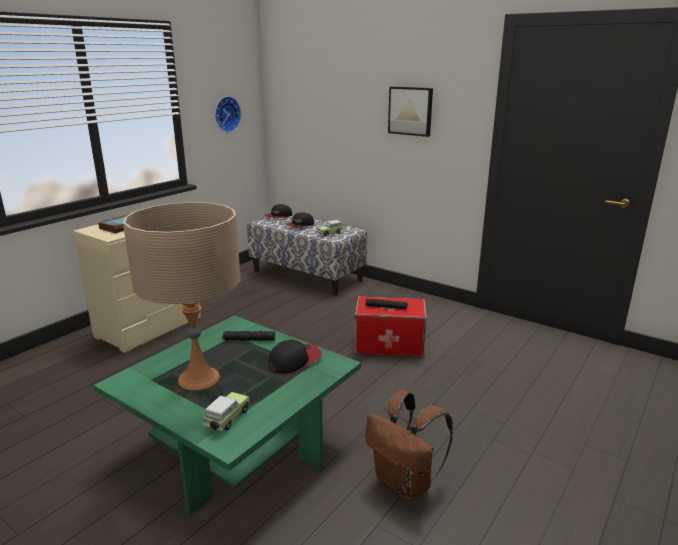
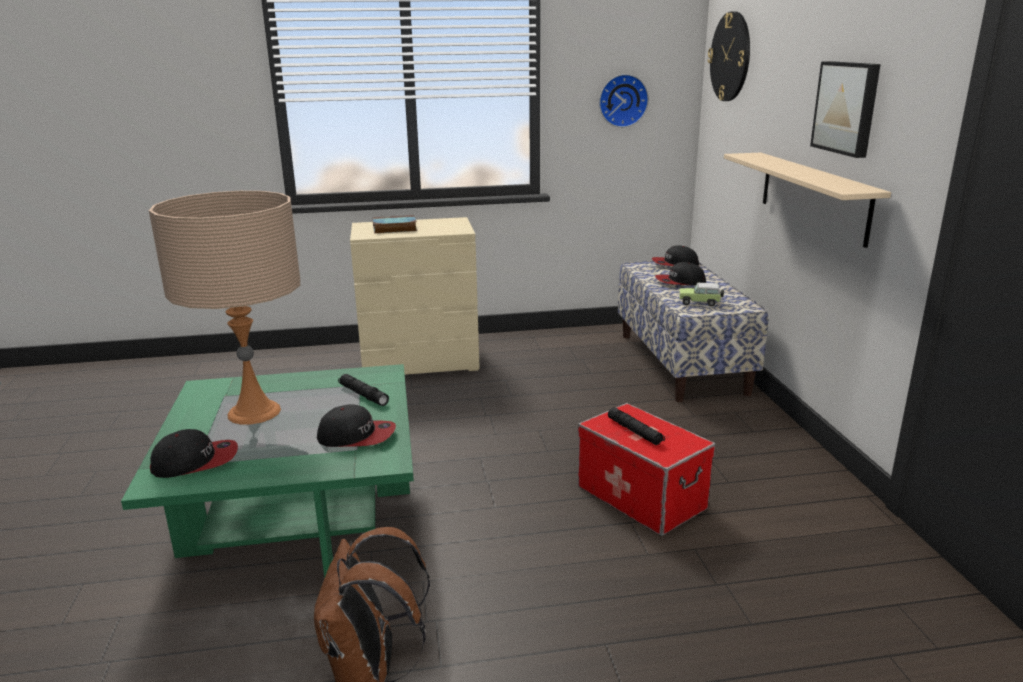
camera: 45 degrees right, 0 degrees up
toy car [203,392,250,431] -> cap [150,429,238,478]
none -> wall clock [708,11,750,101]
none -> beige shelf [724,153,891,248]

